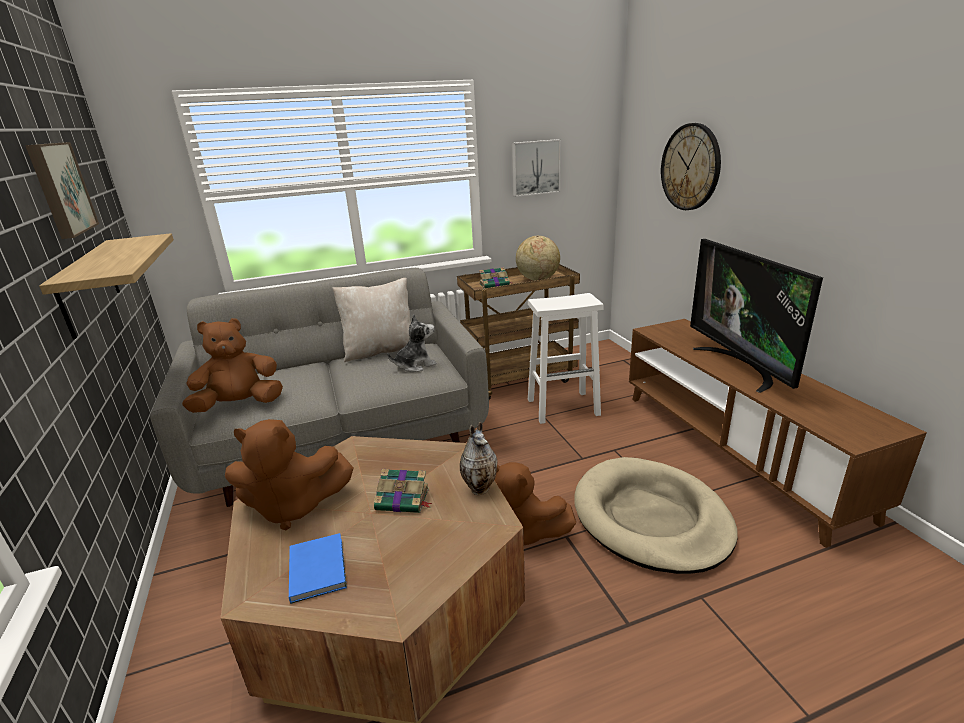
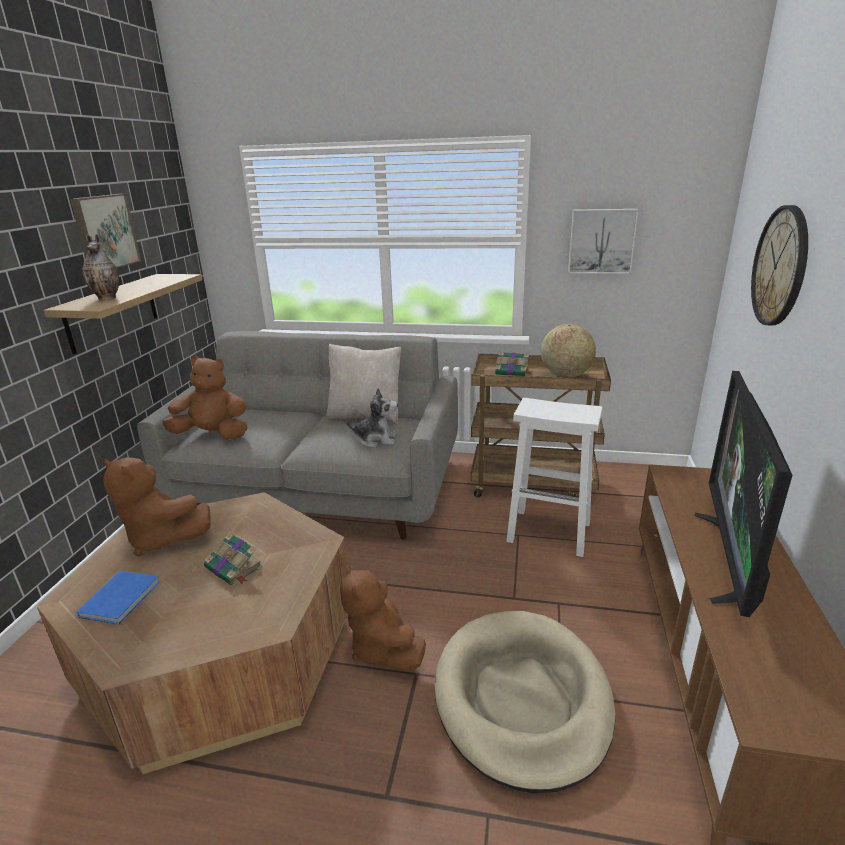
camera: 30 degrees right, 0 degrees up
vase [460,422,498,495] -> vase moved to [82,234,119,300]

